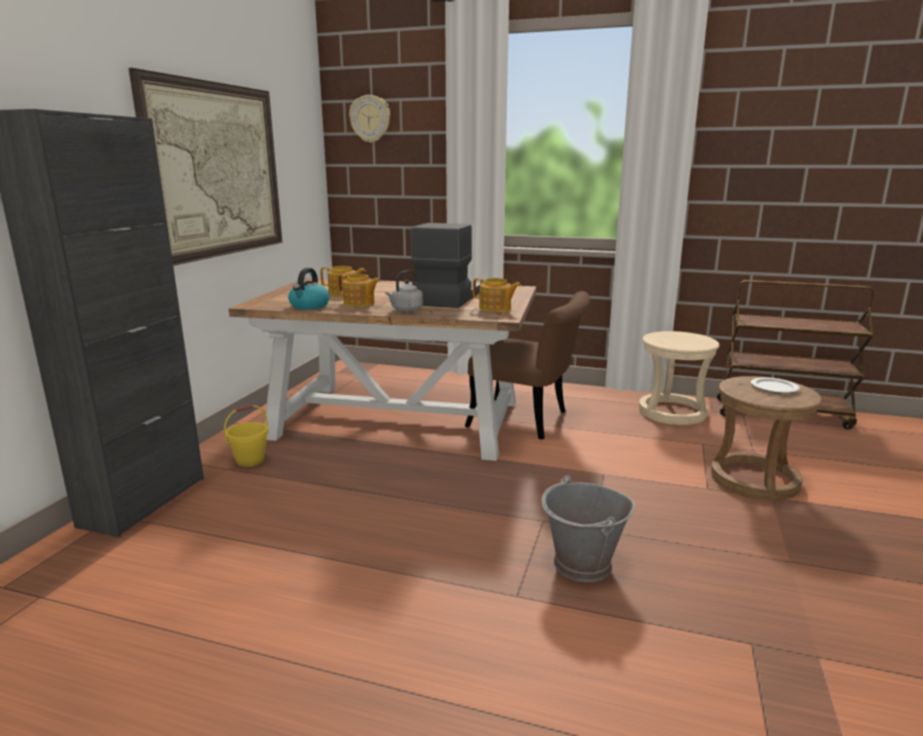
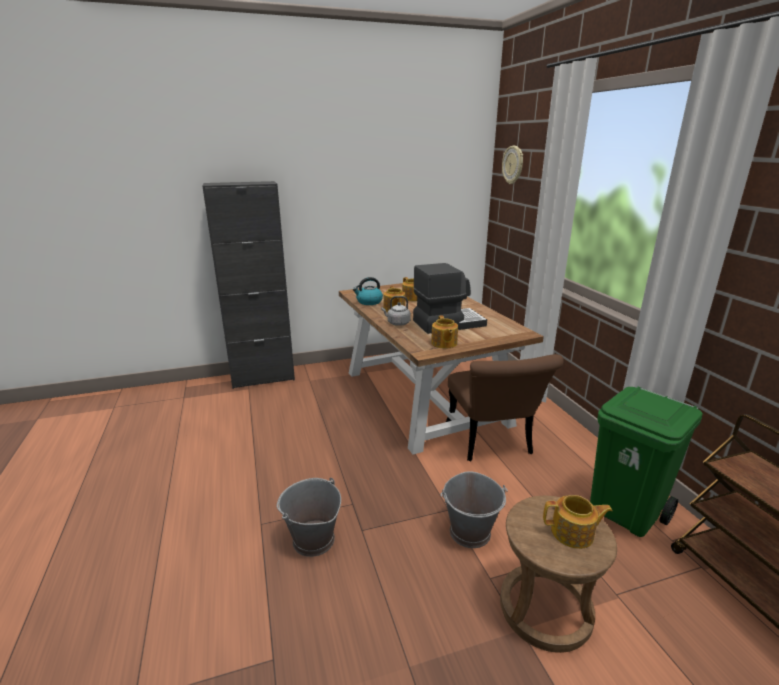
camera: 55 degrees right, 5 degrees up
picture [129,68,282,266] -> none
yellow bucket [224,405,268,467] -> none
beige stool [639,331,720,425] -> green trash can [590,387,703,537]
plate [751,377,800,393] -> teapot [543,495,613,549]
none -> grey bucket [441,471,508,548]

